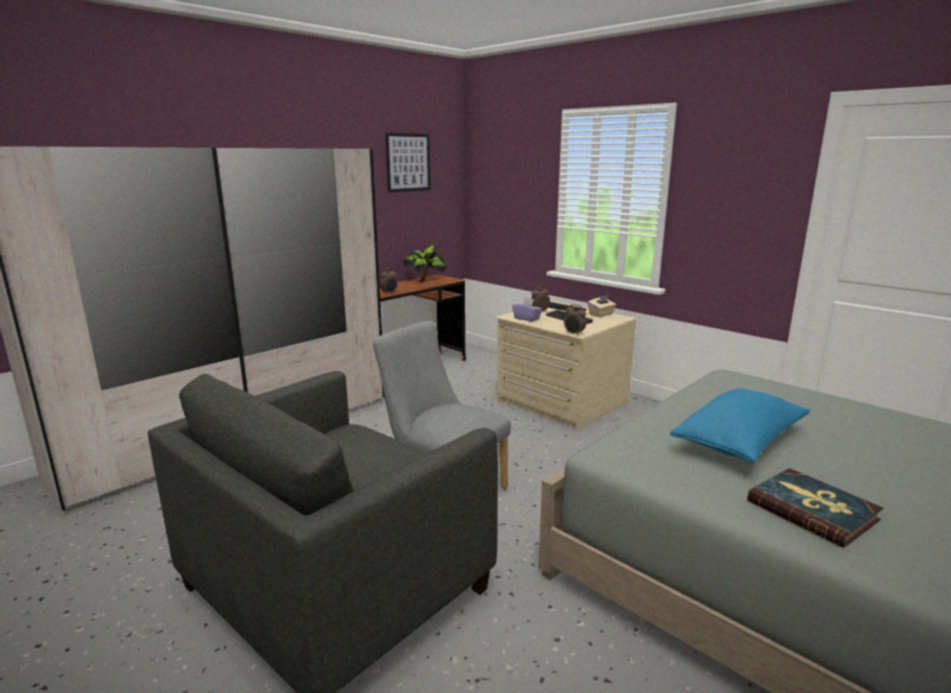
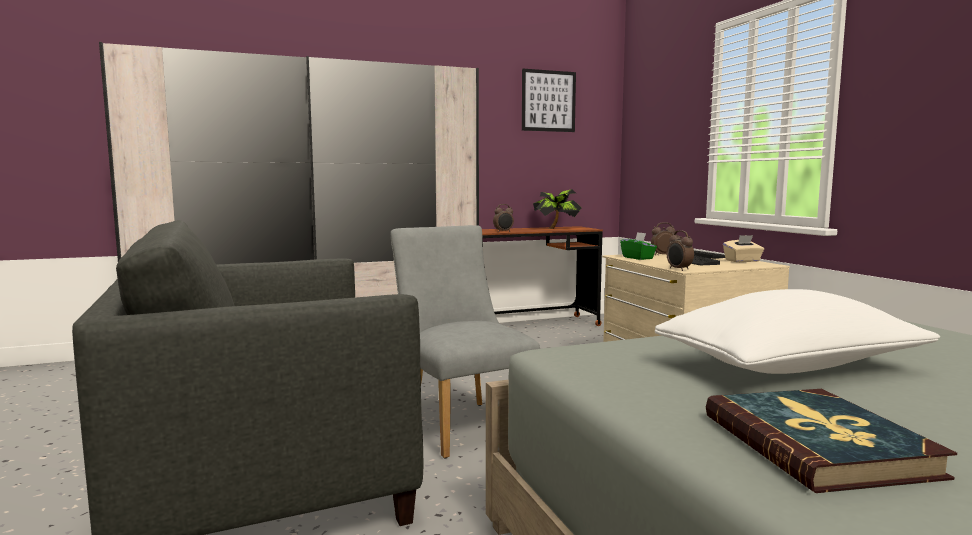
camera: 25 degrees right, 10 degrees down
purple tissue box [512,298,542,322] -> green tissue box [620,232,657,260]
blue pillow [670,388,810,463] -> white pillow [655,289,940,374]

